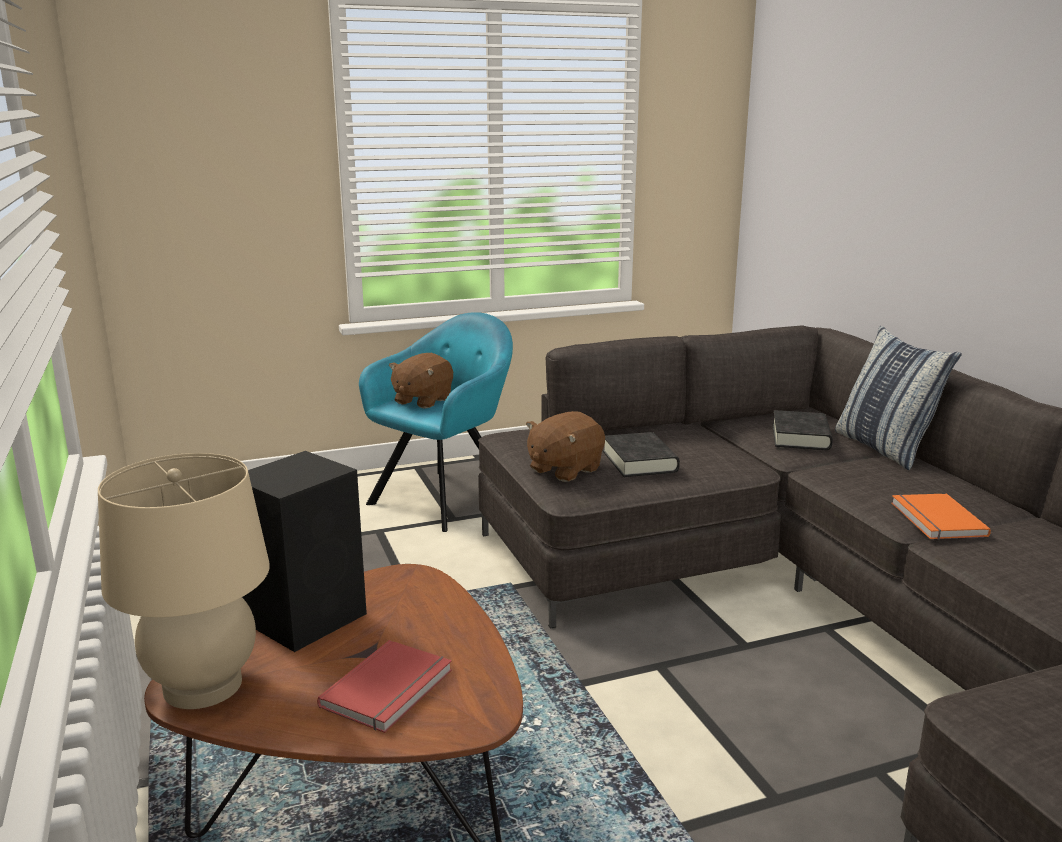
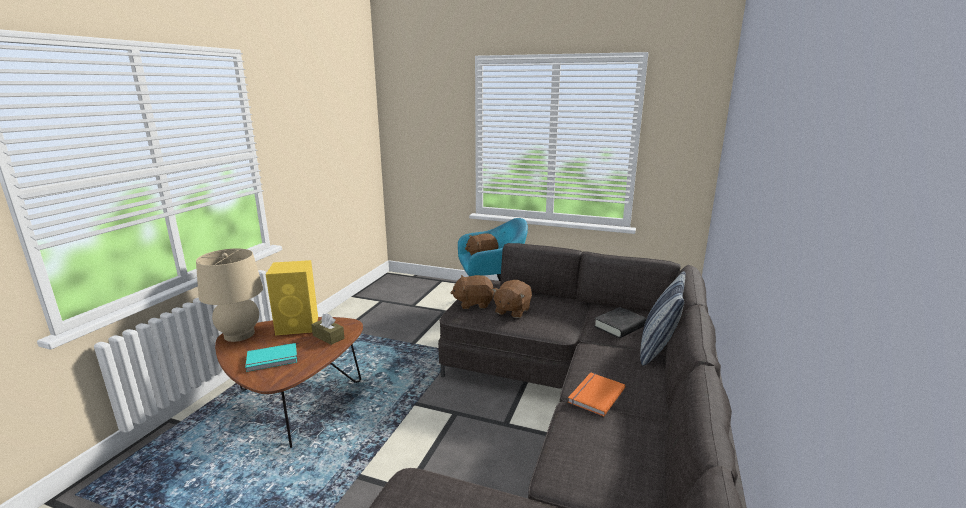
camera: 40 degrees right, 0 degrees up
black speaker [242,451,367,652] -> yellow speaker [266,260,318,336]
red book [317,640,452,733] -> turquoise book [245,343,297,372]
black book [603,432,680,477] -> brown plush toy [492,280,532,318]
none -> brown tissue box [311,313,344,345]

